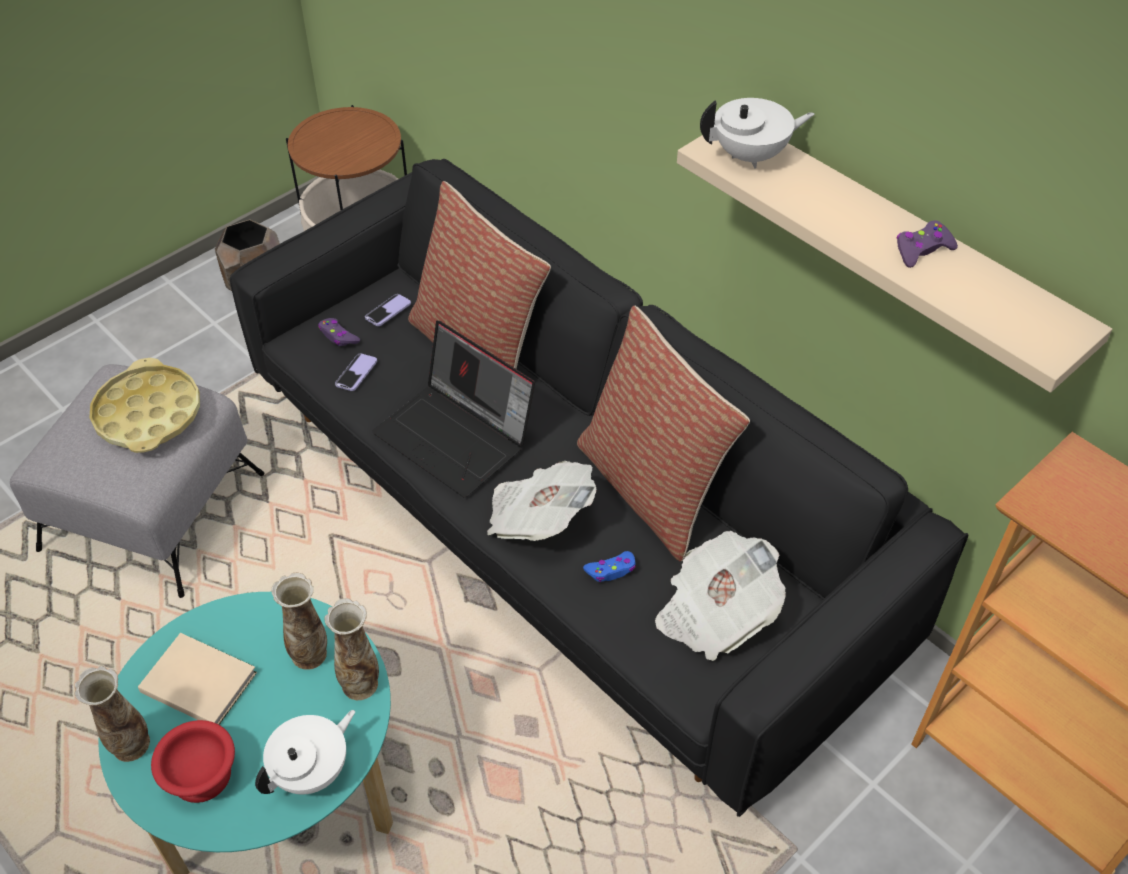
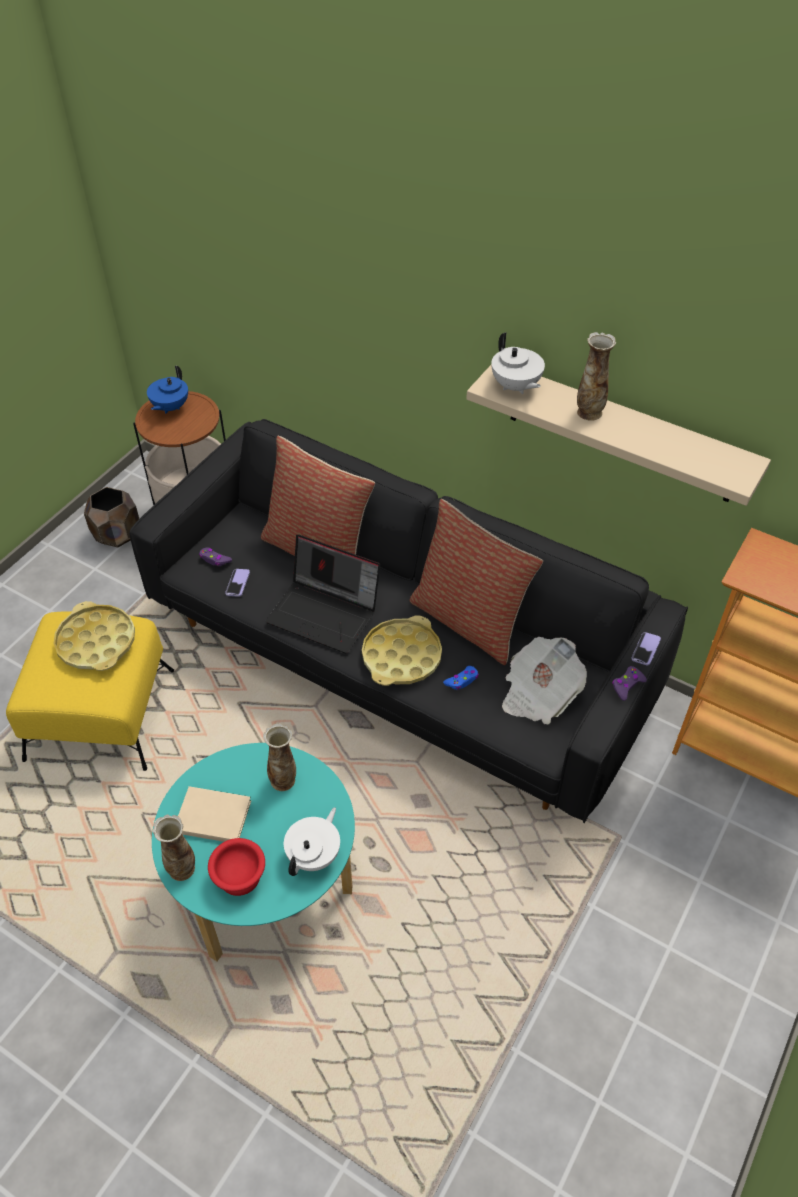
camera: 15 degrees left, 0 degrees up
grey ottoman [10,364,265,598] -> yellow ottoman [6,611,174,771]
vase [324,598,379,700] -> vase moved to [577,332,616,421]
phone [365,294,411,326] -> phone moved to [631,632,661,665]
newspaper [487,461,596,541] -> yellow tray [362,616,442,686]
white teapot [700,98,815,169] -> white teapot turned 90 degrees clockwise [491,332,545,394]
purple game controller [897,221,958,268] -> purple game controller moved to [612,666,647,701]
none -> blue teapot [147,366,188,414]

